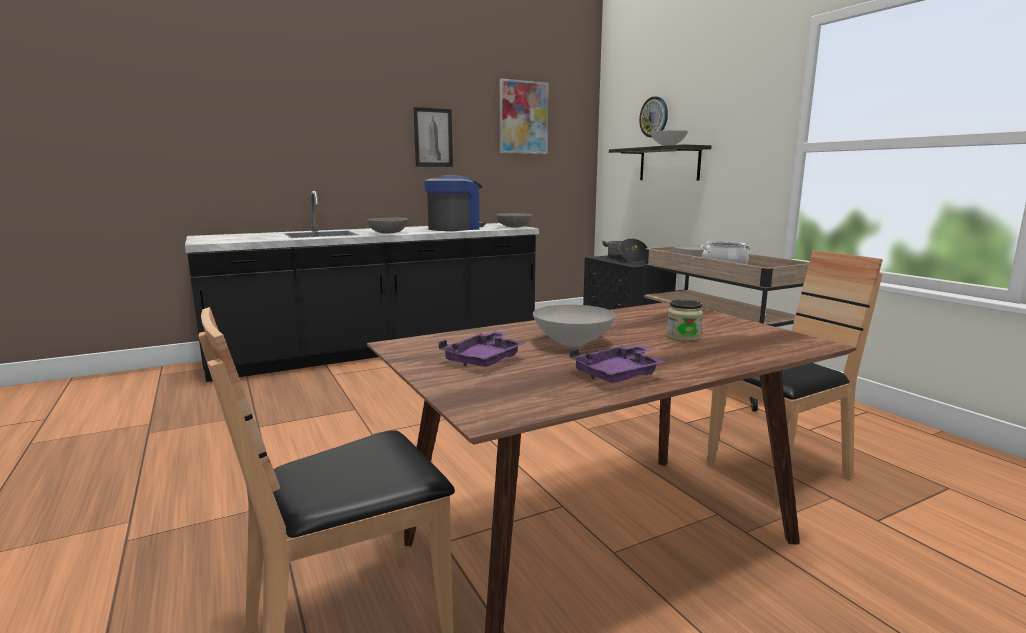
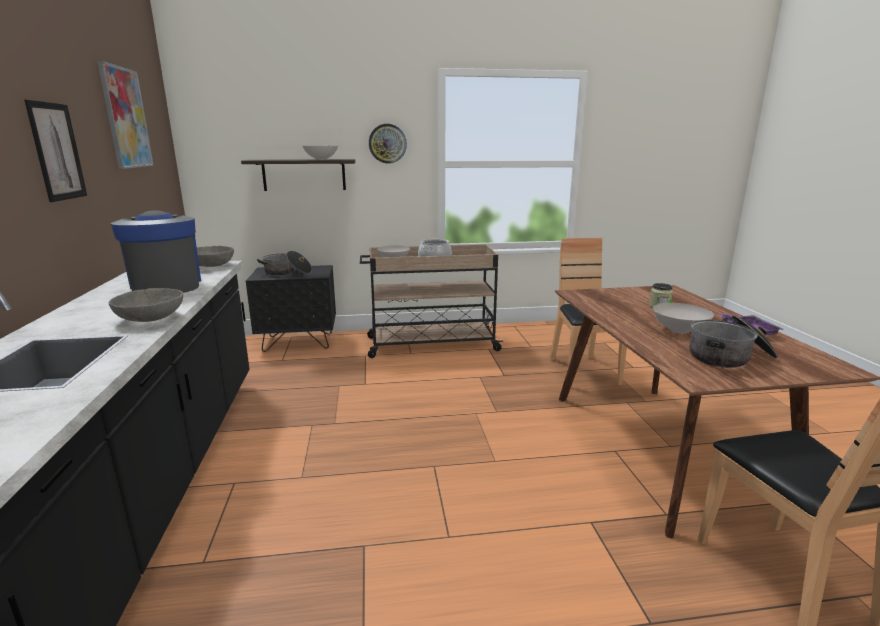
camera: 70 degrees left, 5 degrees up
purple tray [438,331,526,367] -> cooking pot [689,315,778,368]
wall clock [639,96,668,137] -> wall clock moved to [369,124,407,163]

